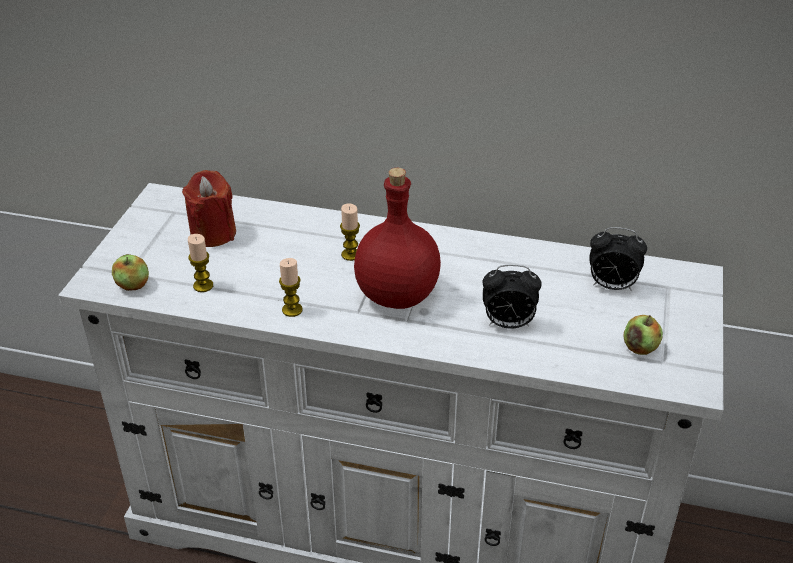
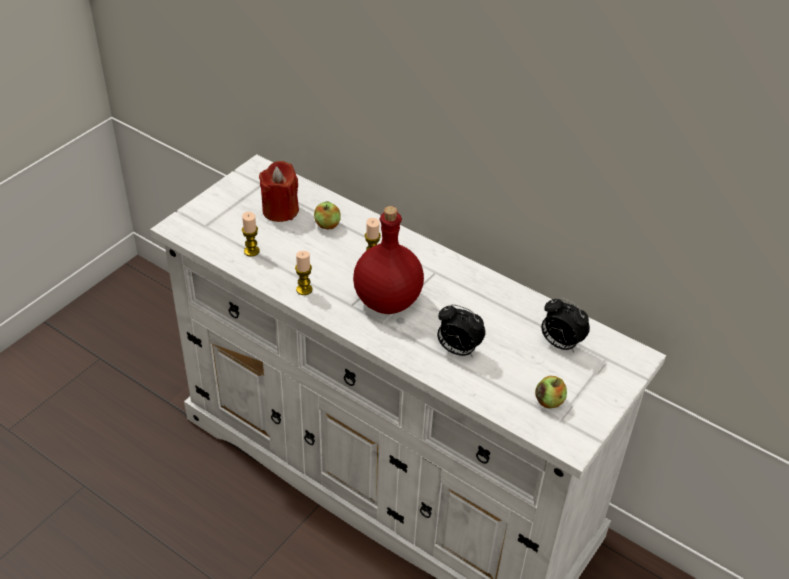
camera: 20 degrees right, 5 degrees up
apple [112,254,149,291] -> apple moved to [314,202,341,229]

